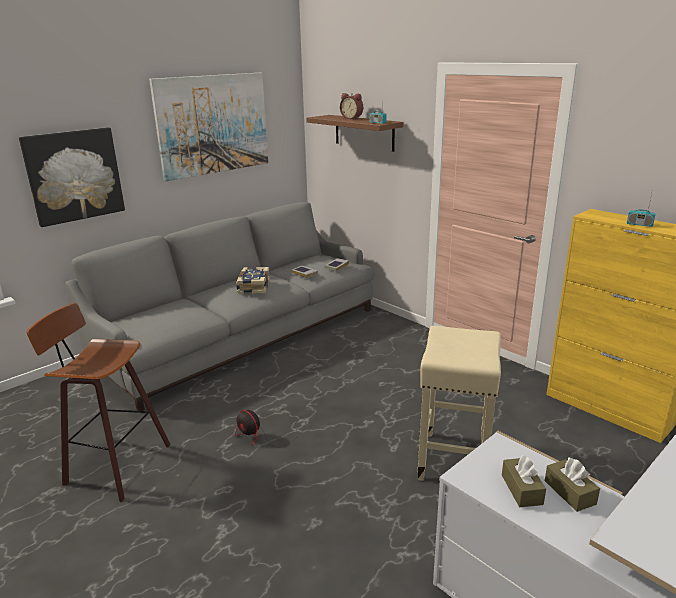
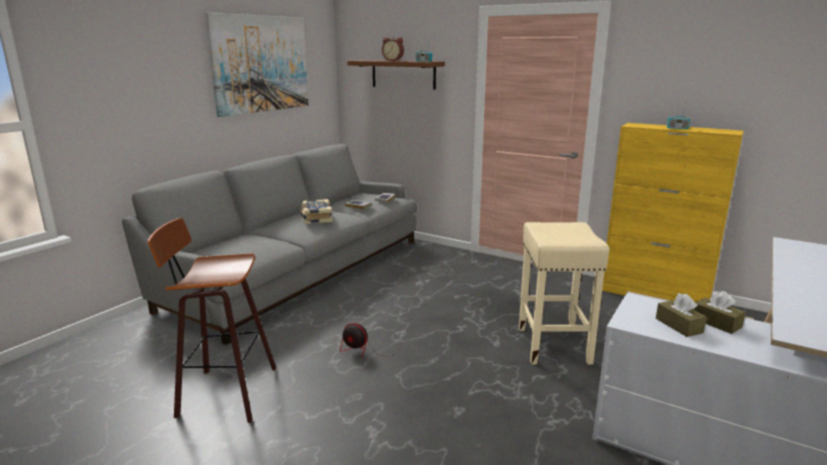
camera: 15 degrees left, 5 degrees down
picture [19,127,125,227] -> none

